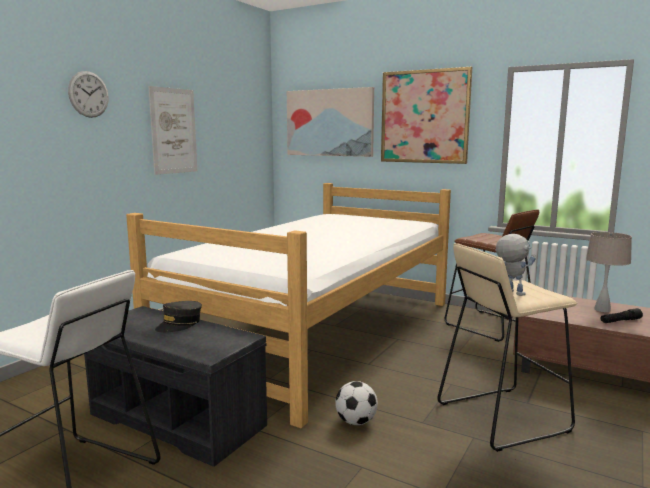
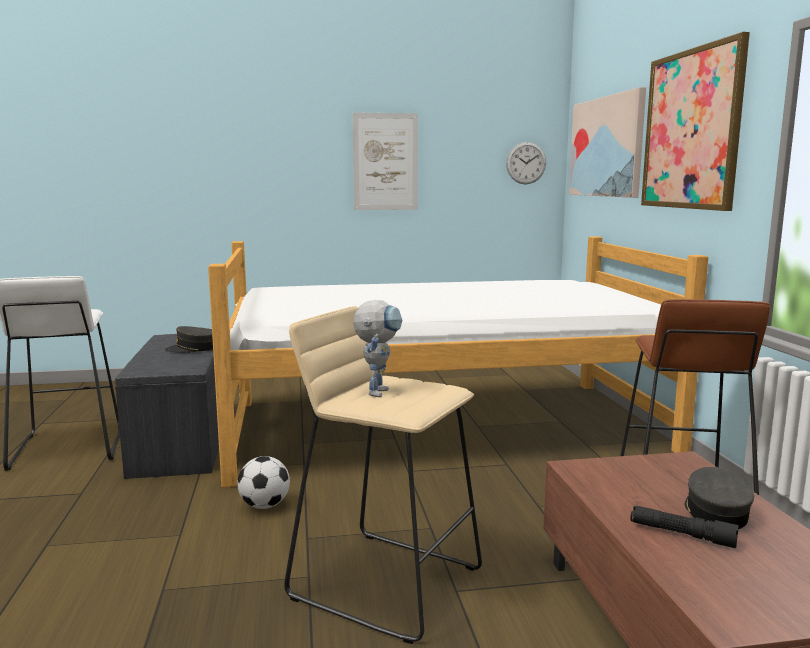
camera: 50 degrees right, 0 degrees up
wall clock [68,71,109,118] -> wall clock moved to [506,142,546,184]
beige table lamp [586,232,632,312] -> grey cap [685,467,754,529]

